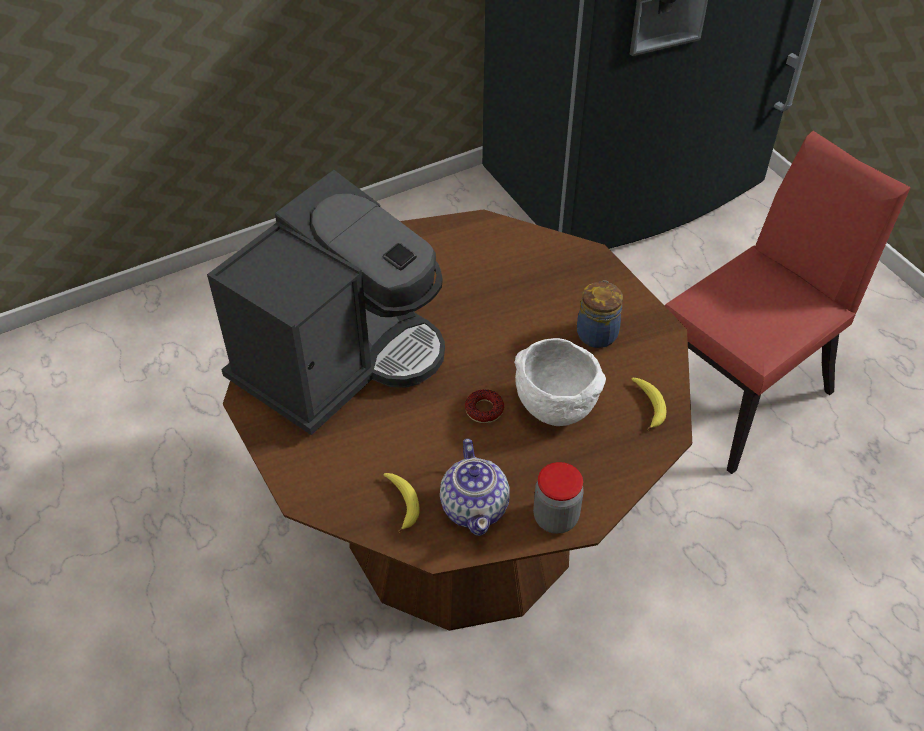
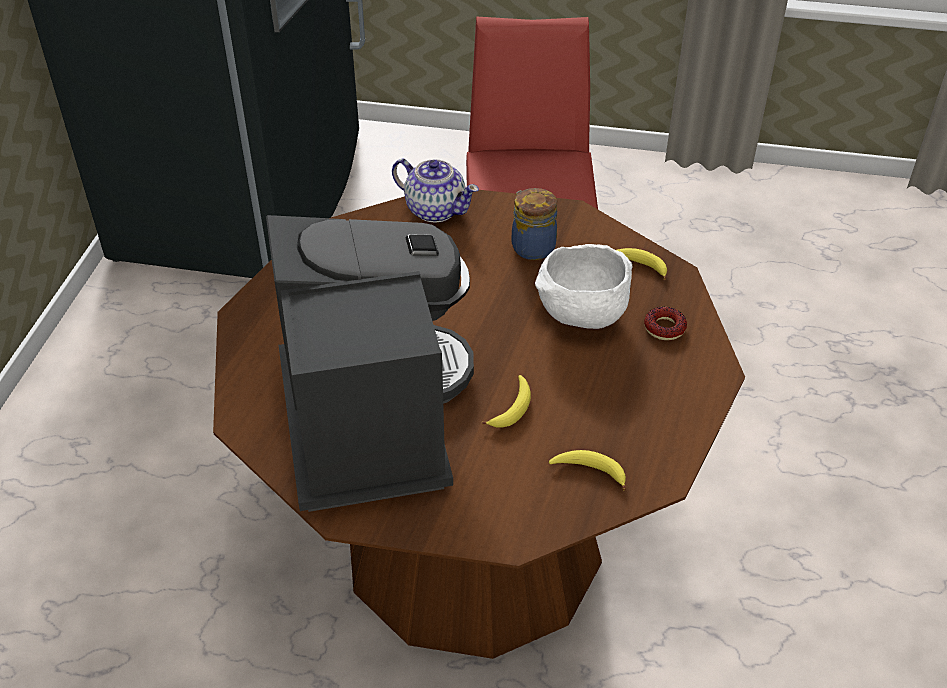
camera: 50 degrees left, 5 degrees down
teapot [440,438,510,536] -> teapot moved to [392,158,479,223]
donut [465,389,504,423] -> donut moved to [644,307,687,340]
jar [533,462,584,534] -> none
none -> banana [482,375,531,427]

